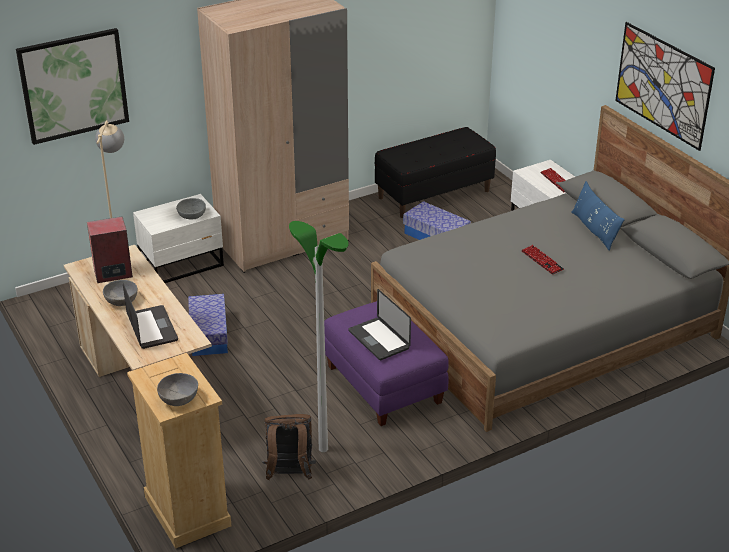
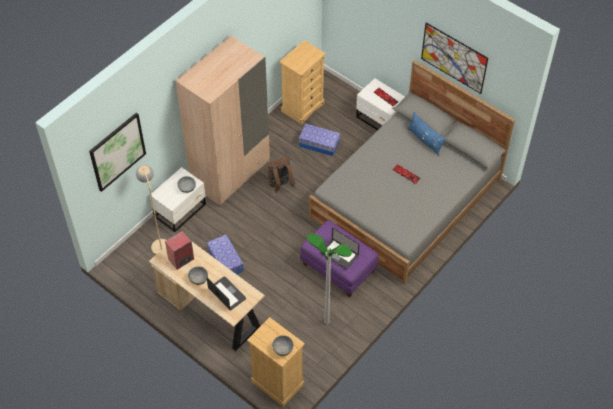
camera: 20 degrees left, 20 degrees up
brown backpack [262,414,316,480] -> brown backpack moved to [268,158,296,193]
black bench [375,127,496,218] -> beige dresser [279,40,326,124]

